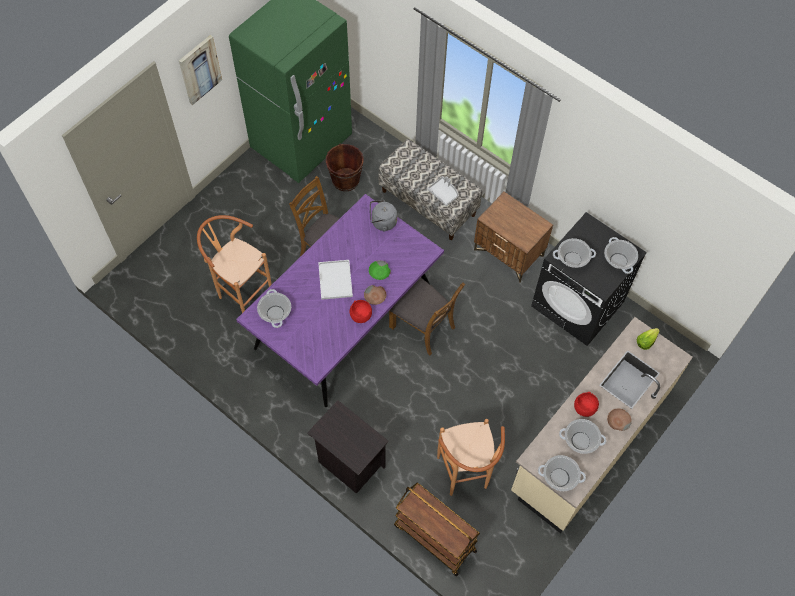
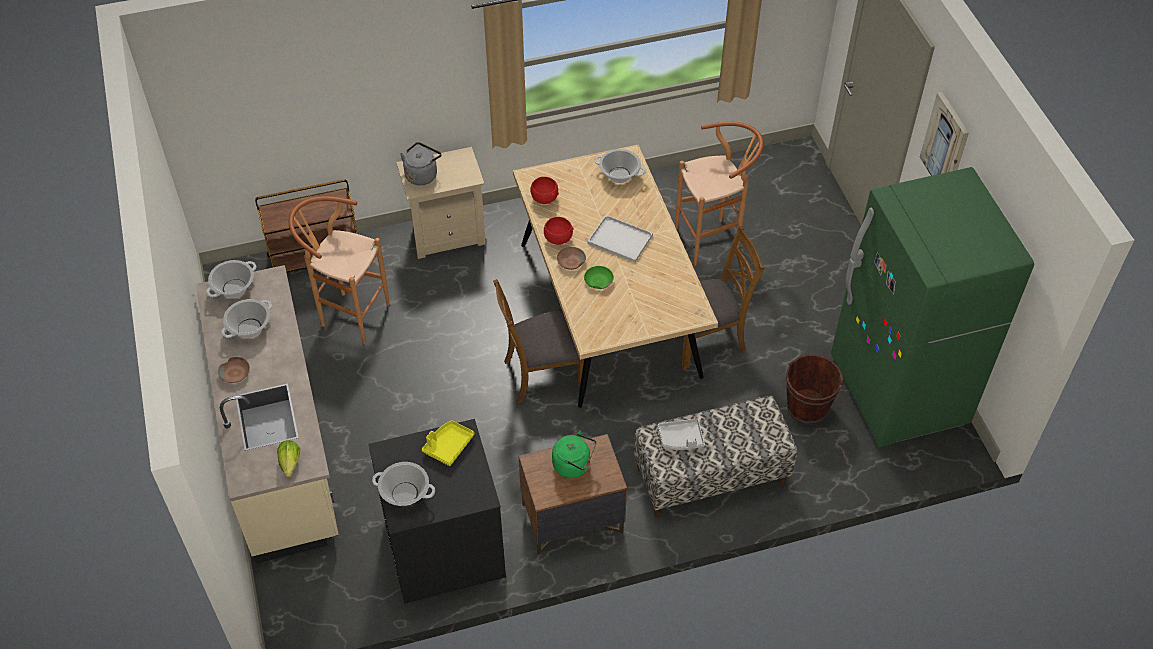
camera: 125 degrees right, 10 degrees down
purple dining table [236,194,444,407] -> beige dining table [513,145,718,408]
black nightstand [307,400,389,494] -> beige nightstand [396,147,486,259]
grey kettle [370,200,397,232] -> grey kettle moved to [400,142,442,185]
cooking pot [553,238,596,268] -> yellow tray [422,420,474,466]
red bowl [574,392,599,417] -> red bowl moved to [530,177,559,204]
none -> green kettle [552,430,596,478]

